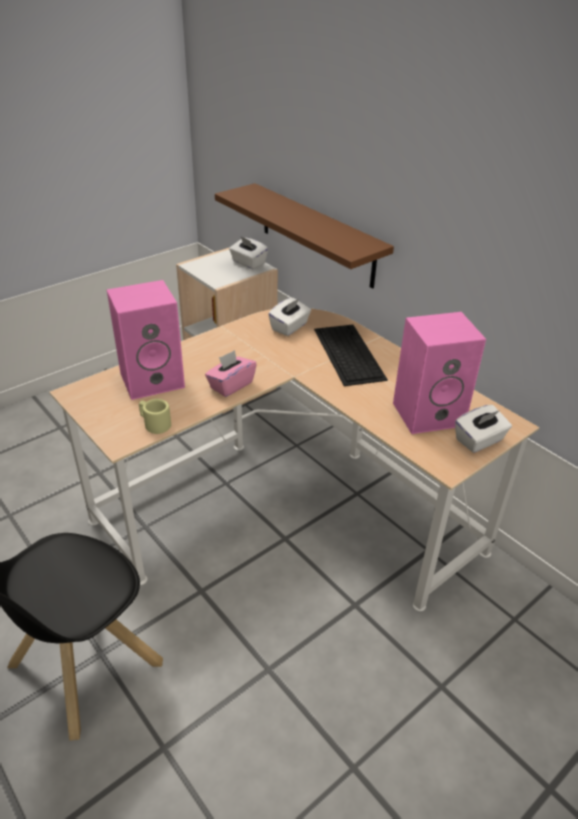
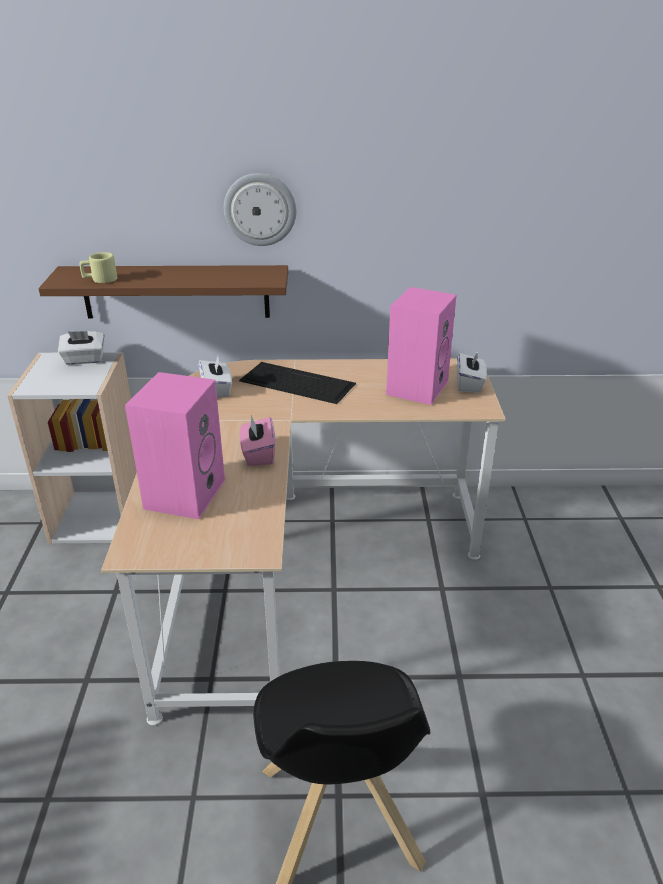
camera: 50 degrees left, 5 degrees down
beige mug [139,399,171,434] -> beige mug moved to [80,252,117,283]
none -> wall clock [224,173,296,246]

